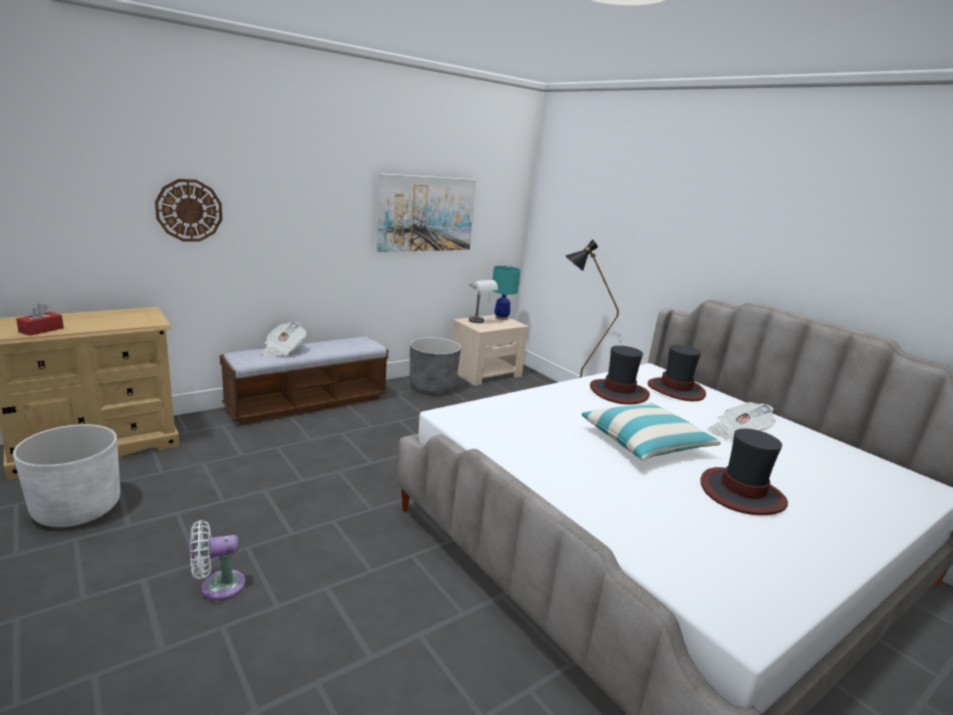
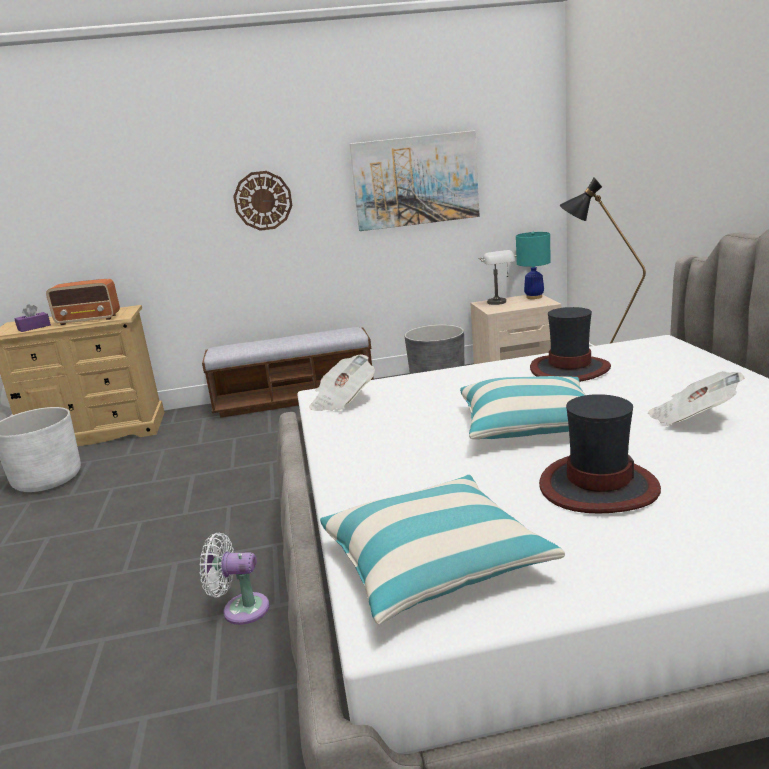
camera: 30 degrees right, 0 degrees up
red tissue box [16,303,64,336] -> purple tissue box [14,304,51,332]
wall clock [155,179,222,242] -> wall clock moved to [233,171,293,231]
white fan [190,520,246,601] -> white fan moved to [199,533,269,625]
newspaper [263,322,306,356] -> newspaper moved to [309,354,375,411]
hat [648,345,706,401] -> none
none -> radio [46,279,120,325]
none -> pillow [320,475,565,624]

